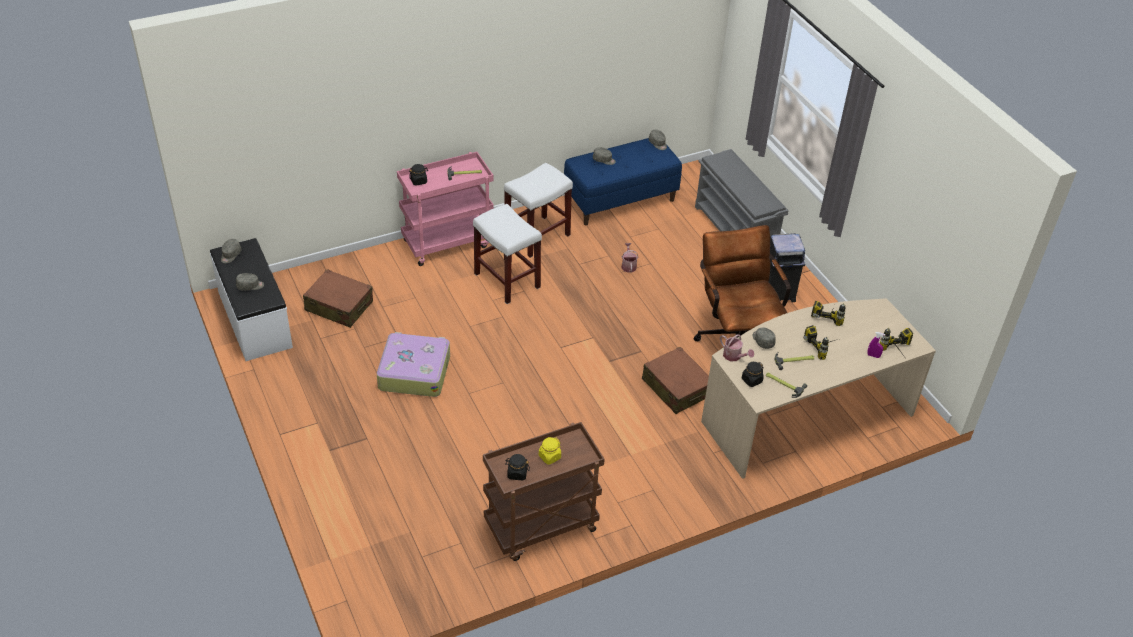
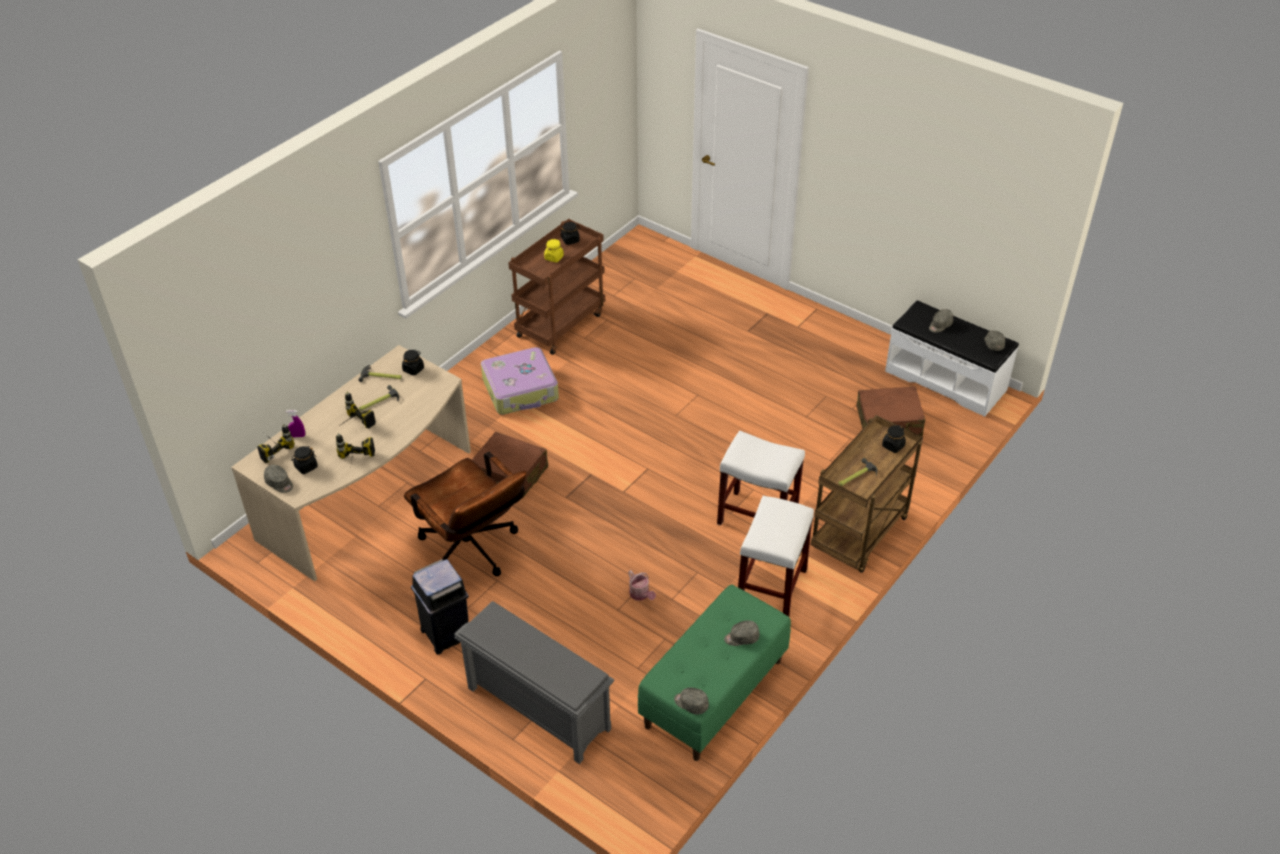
camera: 155 degrees right, 0 degrees up
suitcase [377,332,450,397] -> suitcase moved to [481,347,559,415]
pink cart [397,152,494,266] -> brown cart [811,415,923,573]
blue bench [564,138,682,225] -> green bench [638,584,791,761]
watering can [720,335,754,362] -> none
grey cap [753,328,776,349] -> grey cap moved to [264,465,293,493]
none -> black jar [291,446,318,474]

